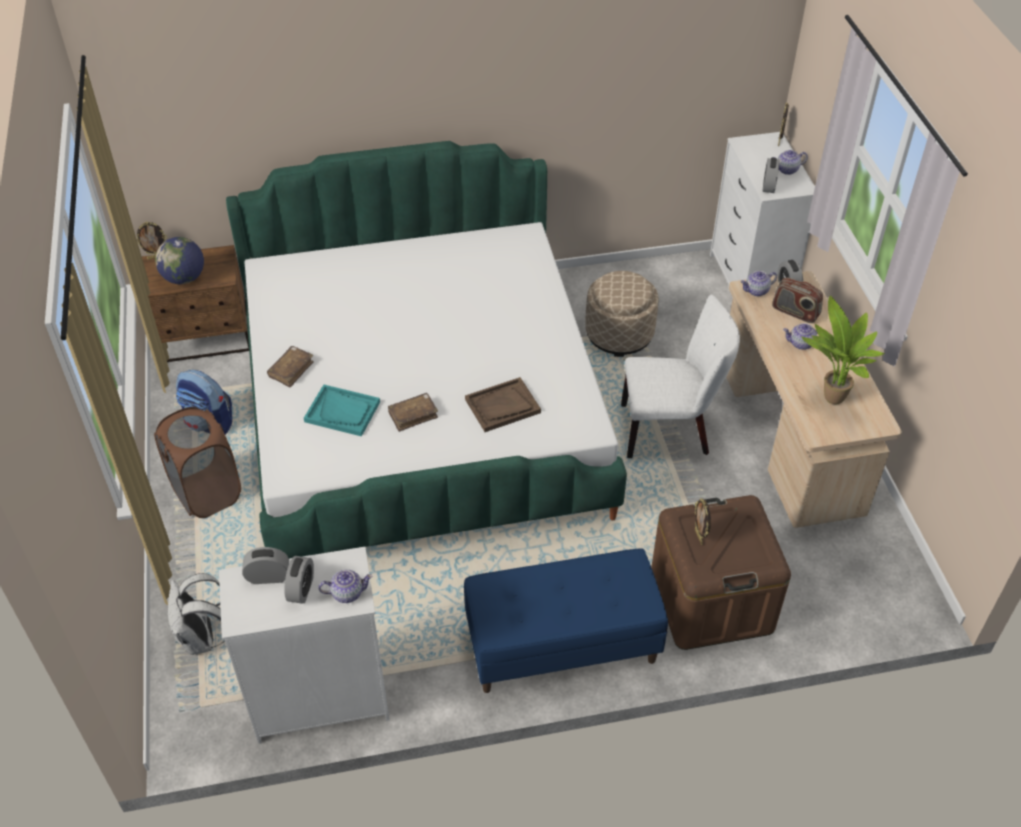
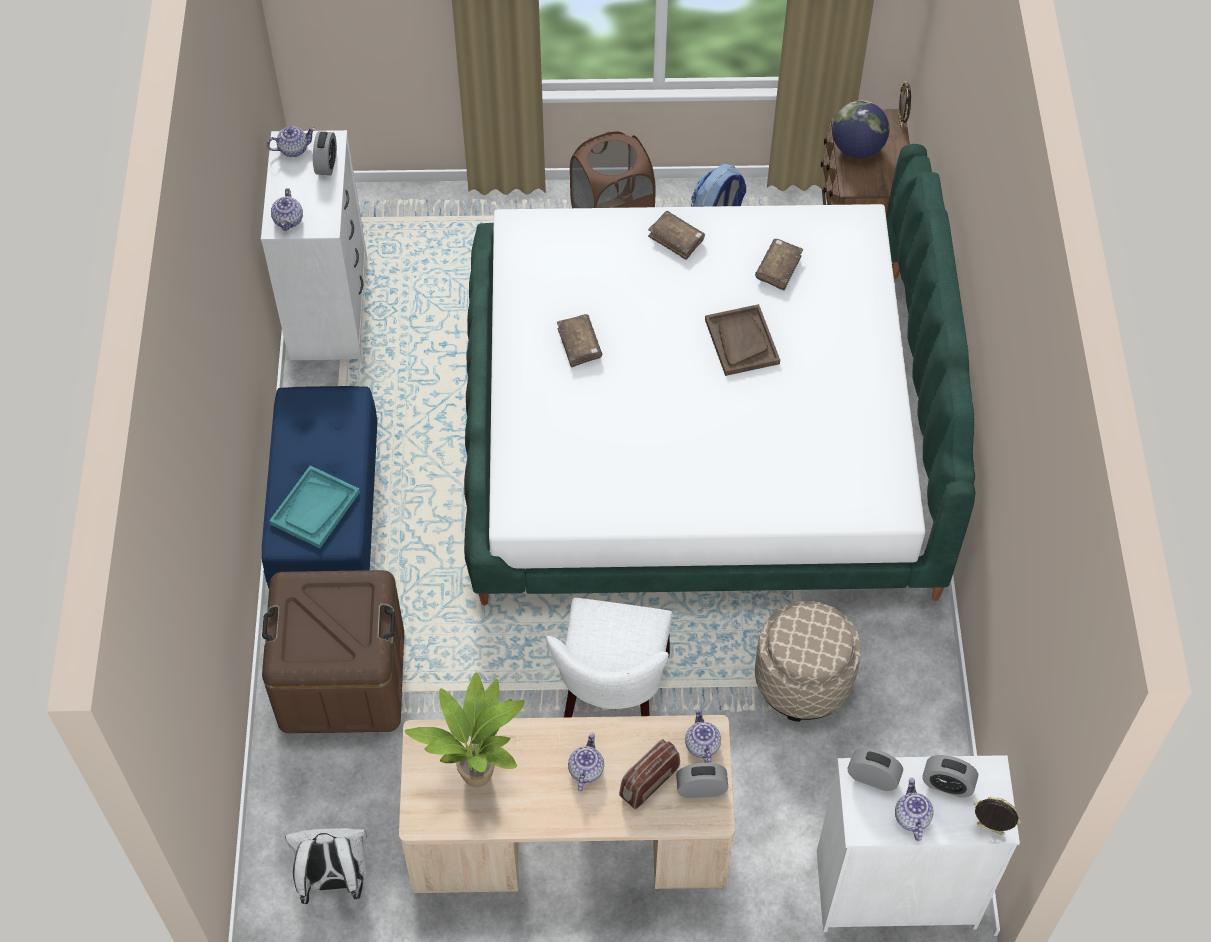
camera: 100 degrees right, 10 degrees up
white backpack [168,573,225,655] -> white backpack moved to [285,828,368,904]
alarm clock [284,556,314,604] -> alarm clock moved to [922,755,978,798]
turquoise tray [304,384,380,437] -> turquoise tray moved to [269,465,360,548]
brown tray [465,377,541,432] -> brown tray moved to [705,304,780,376]
picture frame [695,498,711,545] -> none
none -> teapot [267,126,316,157]
none -> brown book [755,239,803,290]

